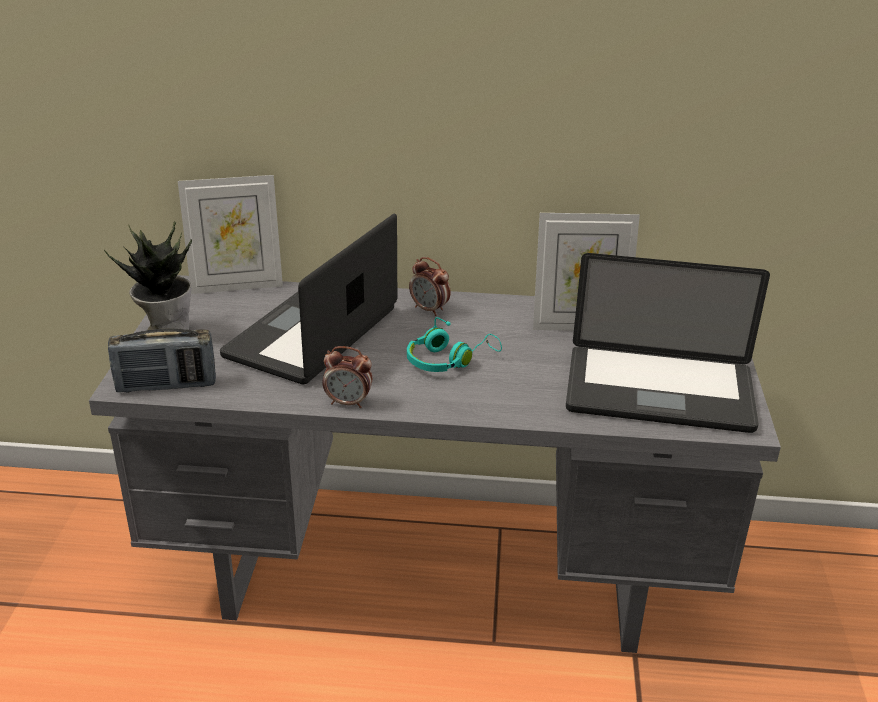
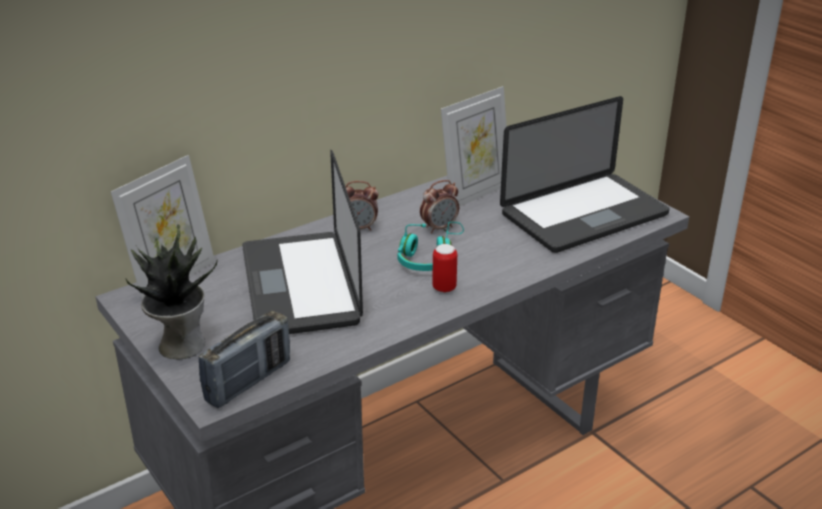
camera: 40 degrees left, 0 degrees up
alarm clock [322,346,372,408] -> alarm clock moved to [420,180,459,233]
none -> can [432,244,457,293]

